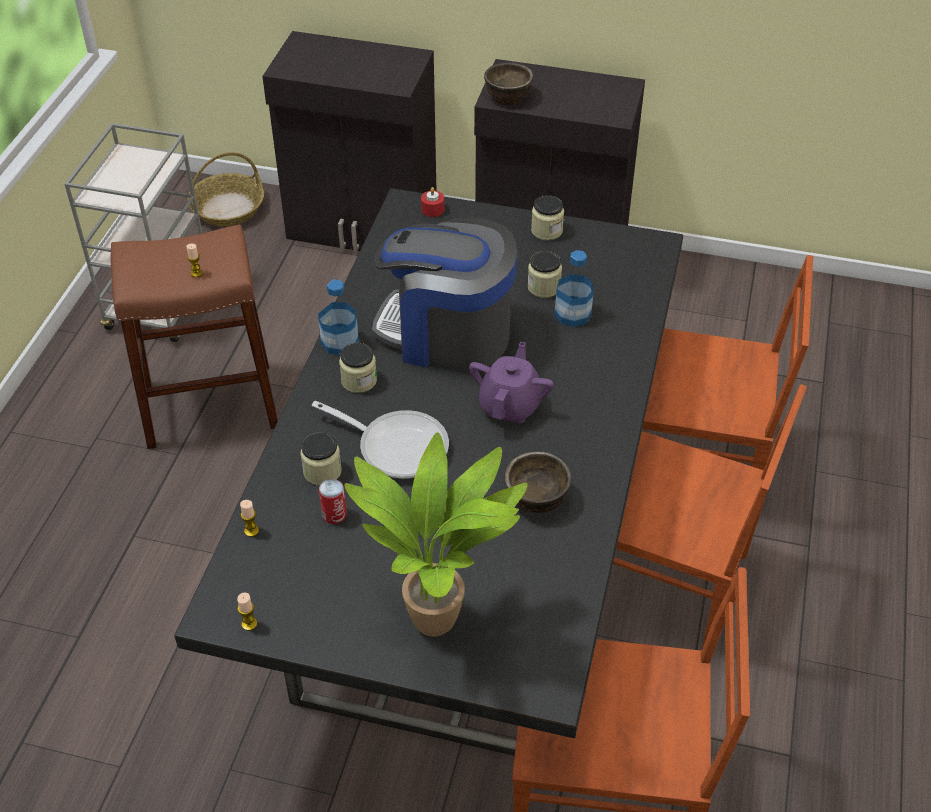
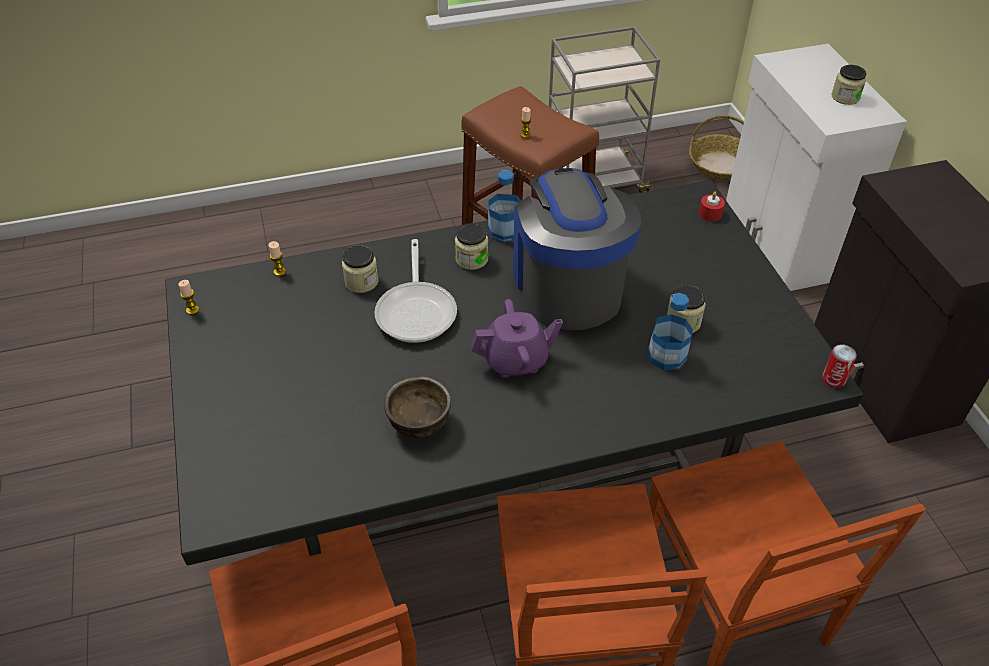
camera: 60 degrees right, 0 degrees up
black cabinet [262,31,436,252] -> white cabinet [726,44,907,291]
can [319,479,347,524] -> can moved to [822,344,857,388]
potted plant [344,432,528,636] -> none
brown bowl [484,62,533,105] -> none
jar [531,195,564,240] -> jar moved to [832,65,866,105]

